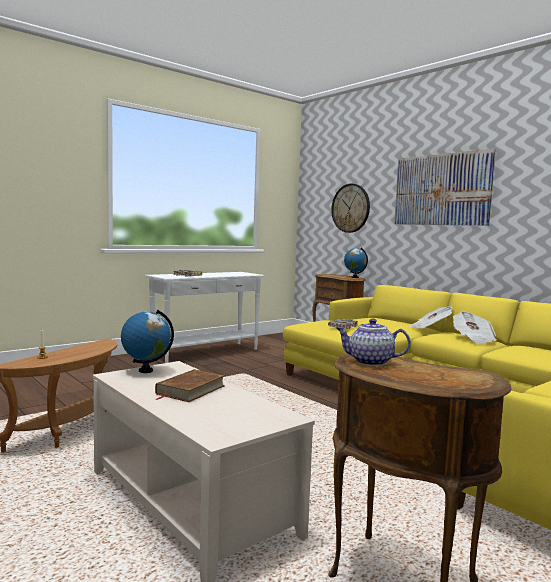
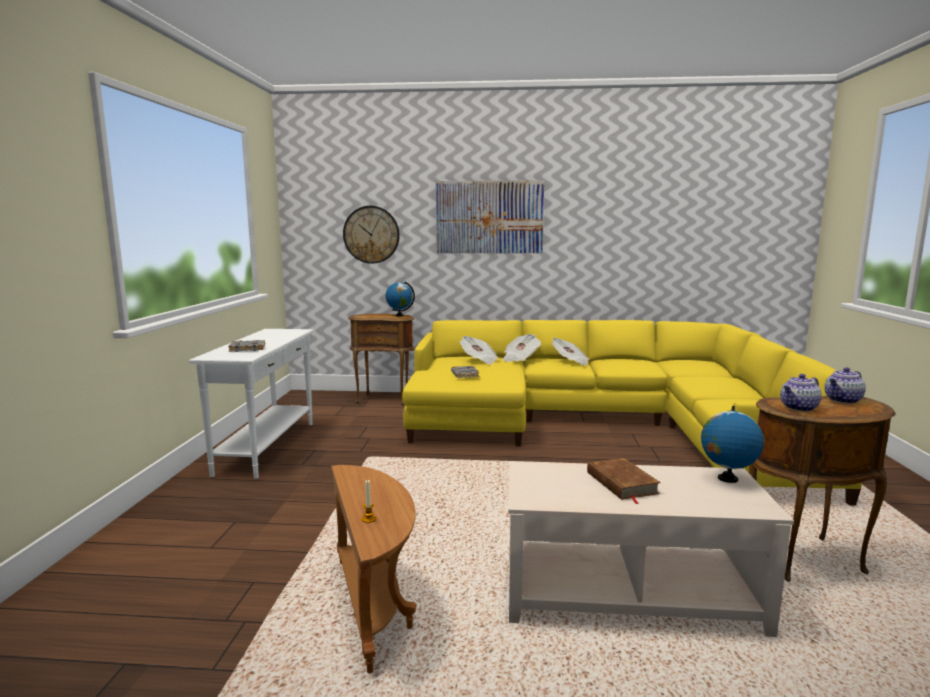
camera: 45 degrees left, 5 degrees up
globe [121,309,174,373] -> globe moved to [701,406,764,483]
none -> newspaper [460,336,499,365]
none -> teapot [825,367,866,404]

